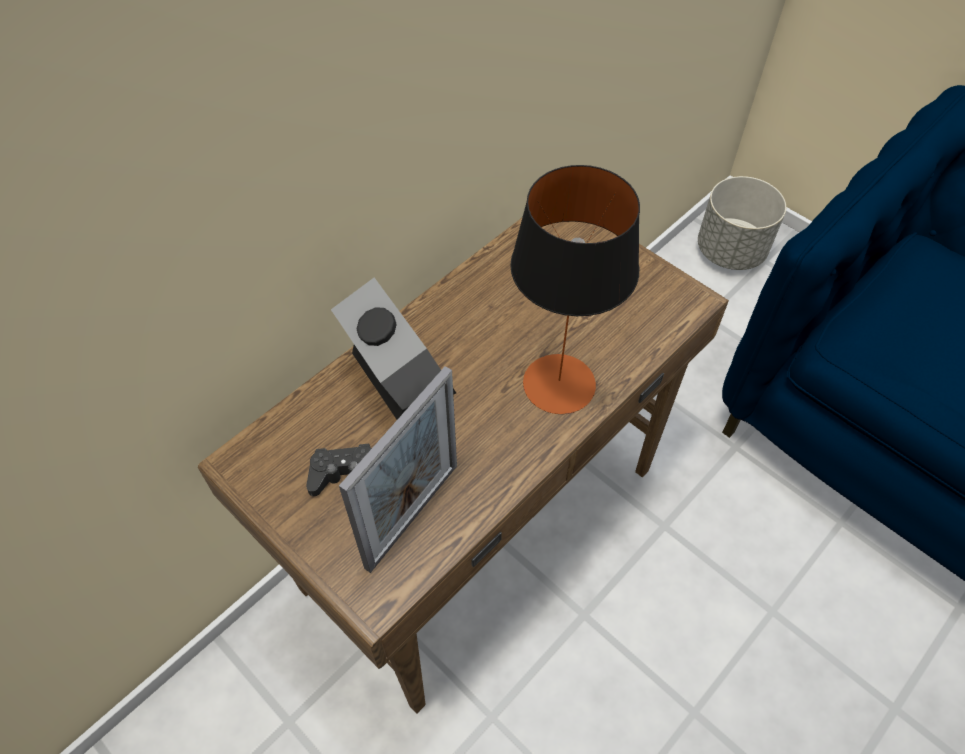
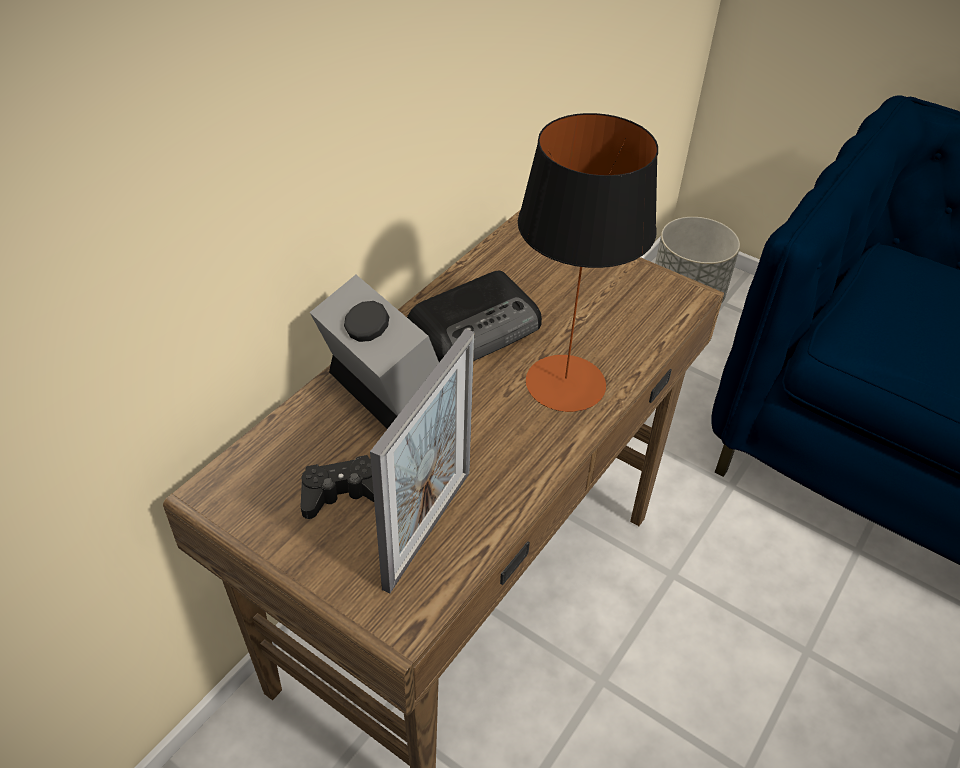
camera: 10 degrees left, 10 degrees down
none -> radio [407,271,542,362]

